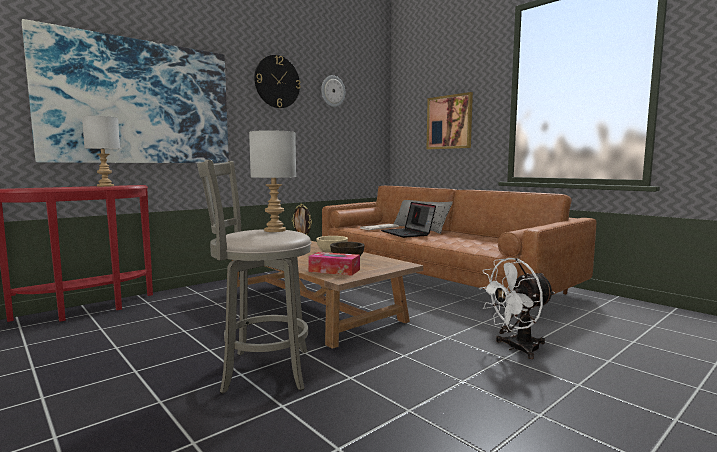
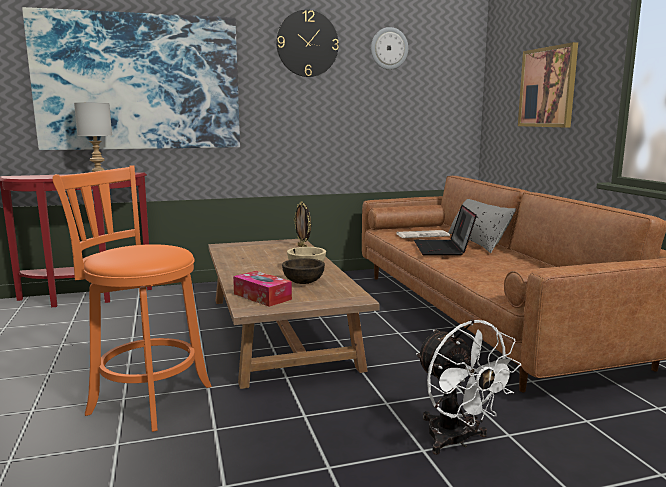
camera: 25 degrees right, 5 degrees up
grey stool [197,160,311,394] -> orange stool [52,165,212,432]
grey table lamp [249,130,296,232] -> none
white fan [479,258,555,359] -> white fan turned 120 degrees counterclockwise [416,319,521,455]

